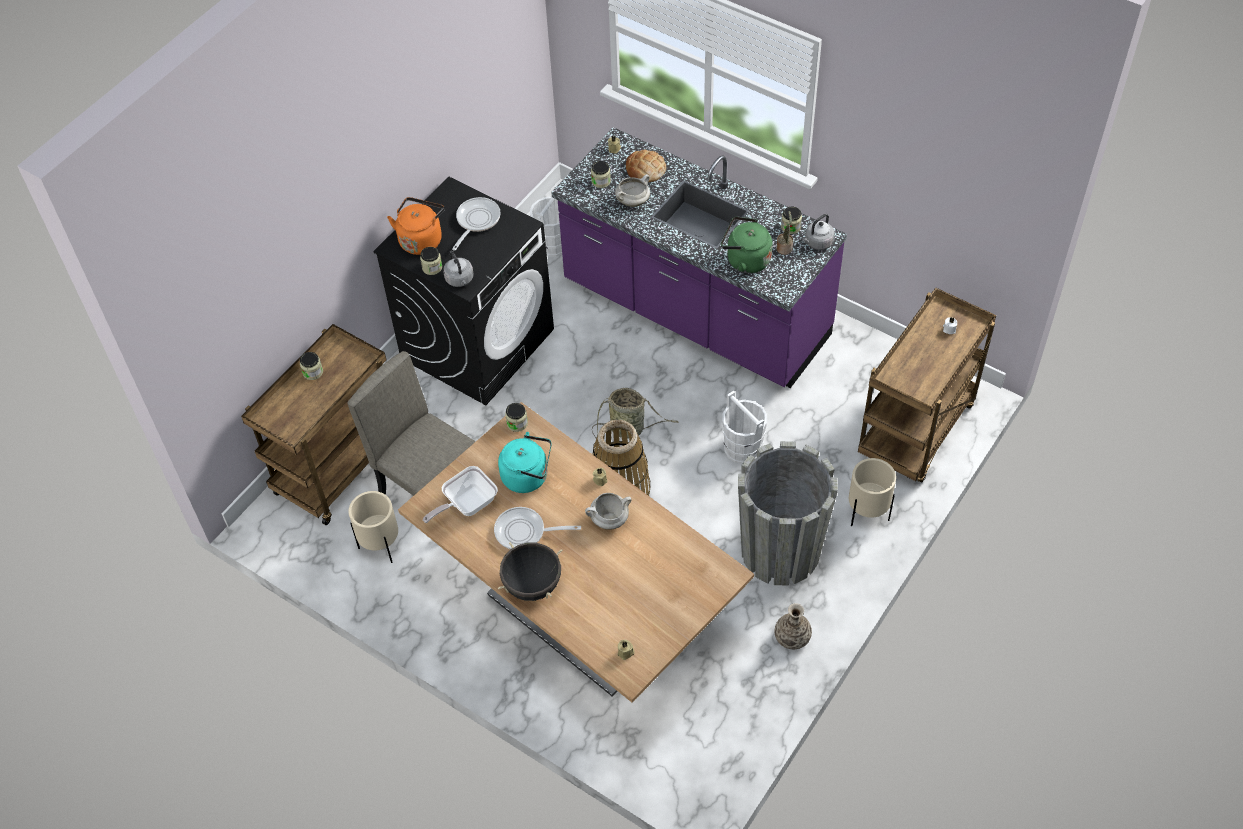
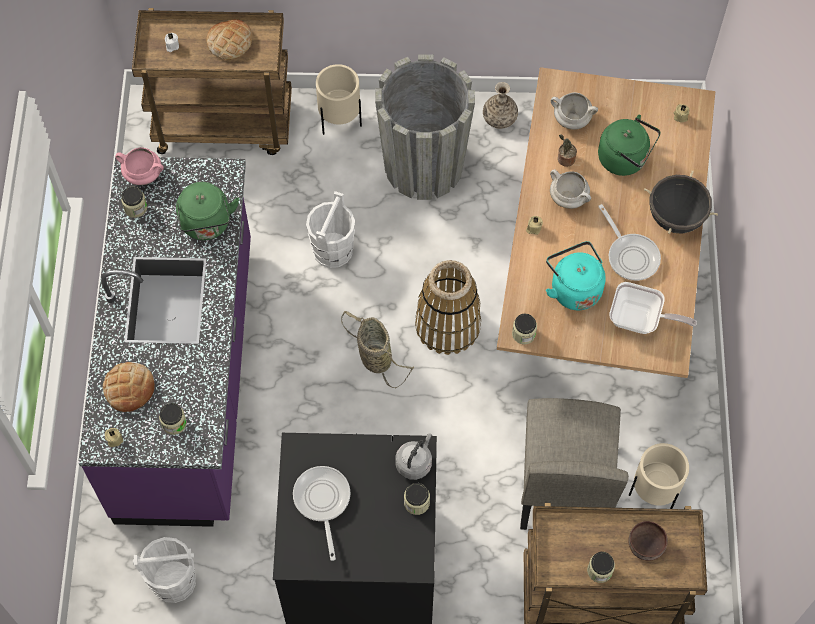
camera: 125 degrees left, 10 degrees up
orange kettle [387,197,445,255] -> none
frying pan [452,197,501,251] -> frying pan turned 90 degrees clockwise [293,466,350,561]
white cooking pot [615,174,650,207] -> white cooking pot moved to [551,92,598,130]
potted plant [776,211,793,255] -> potted plant moved to [558,134,577,167]
grey kettle [802,214,835,250] -> pink cooking pot [115,147,164,185]
none -> bread [206,19,252,60]
none -> green kettle [598,115,660,176]
none -> brown bowl [628,521,668,561]

